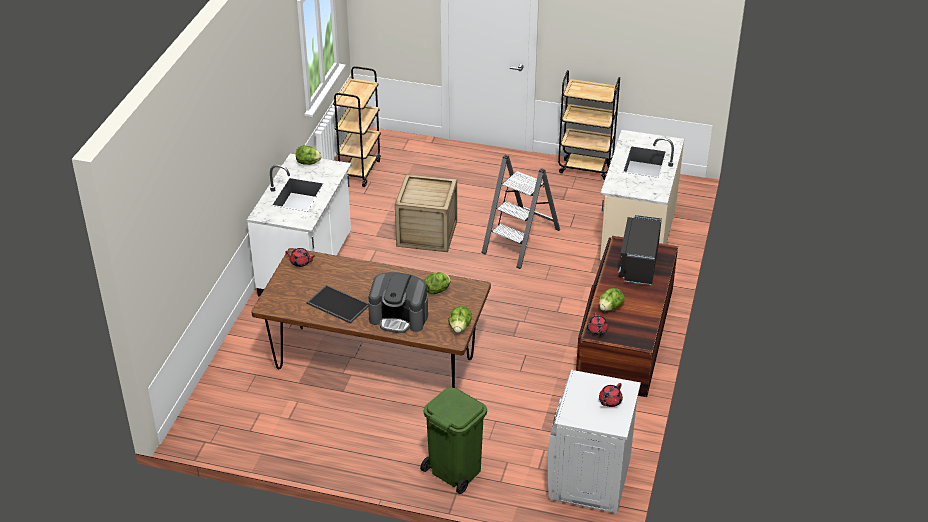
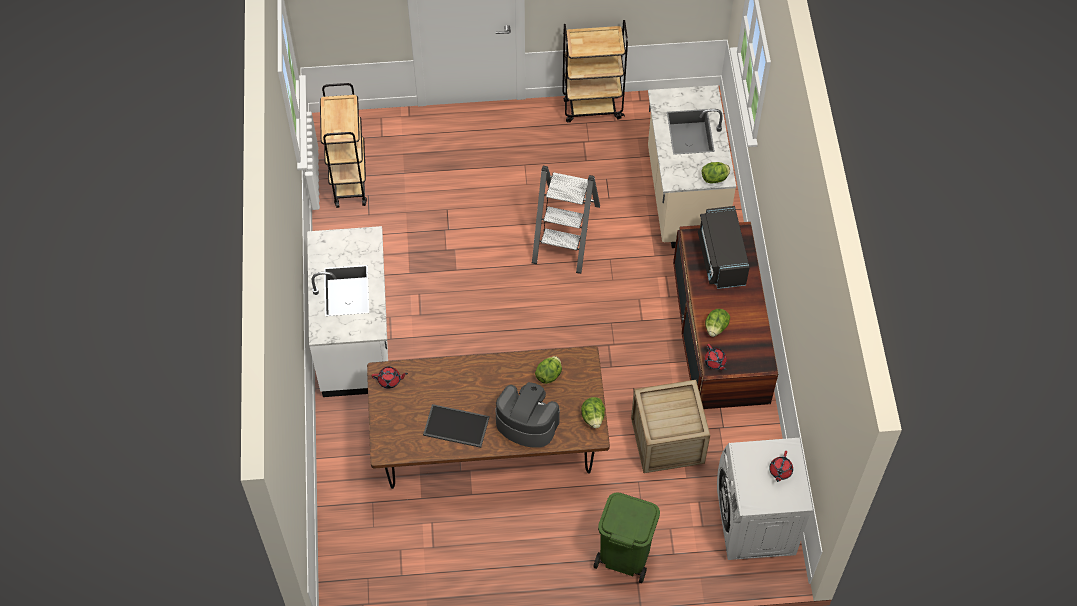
camera: 20 degrees left, 20 degrees up
lettuce [296,145,321,165] -> lettuce moved to [702,162,730,183]
coffee machine [368,272,428,333] -> coffee machine turned 150 degrees counterclockwise [495,382,560,448]
crate [395,174,457,252] -> crate moved to [631,380,710,473]

